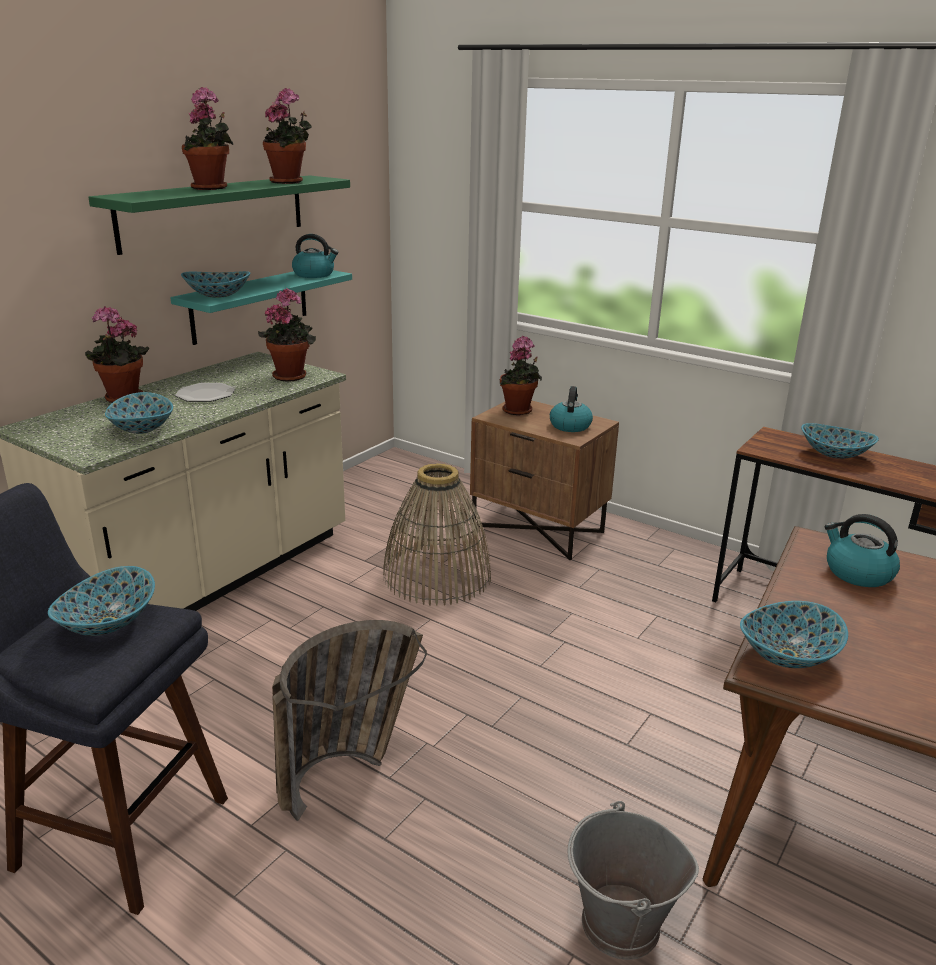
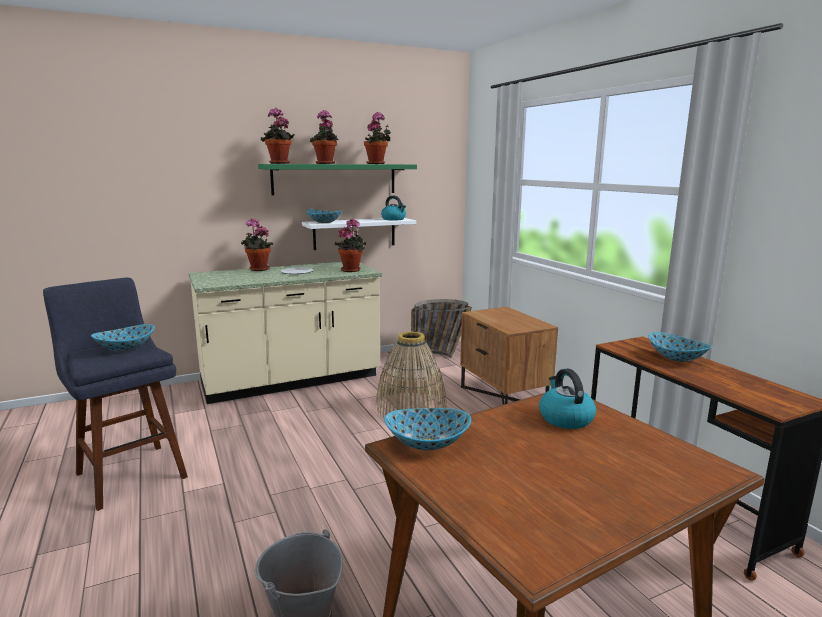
camera: 30 degrees right, 10 degrees down
bowl [105,392,173,434] -> none
turquoise shelf [170,270,352,345] -> white shelf [302,218,416,250]
basket [272,620,427,821] -> basket moved to [411,299,472,361]
potted plant [500,336,542,416] -> potted plant moved to [261,107,295,164]
kettle [550,386,593,432] -> none

